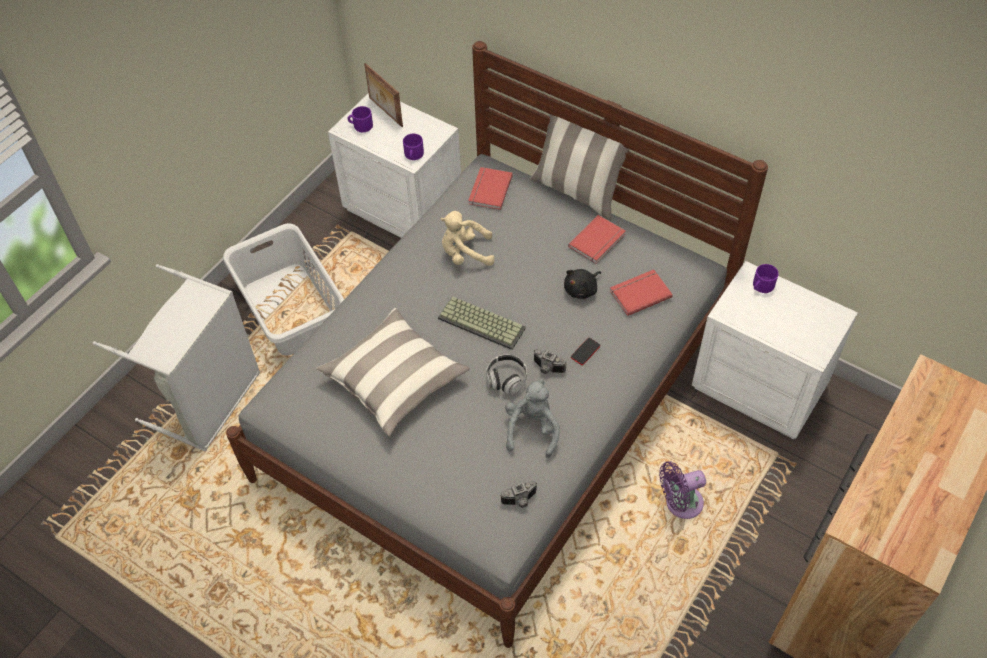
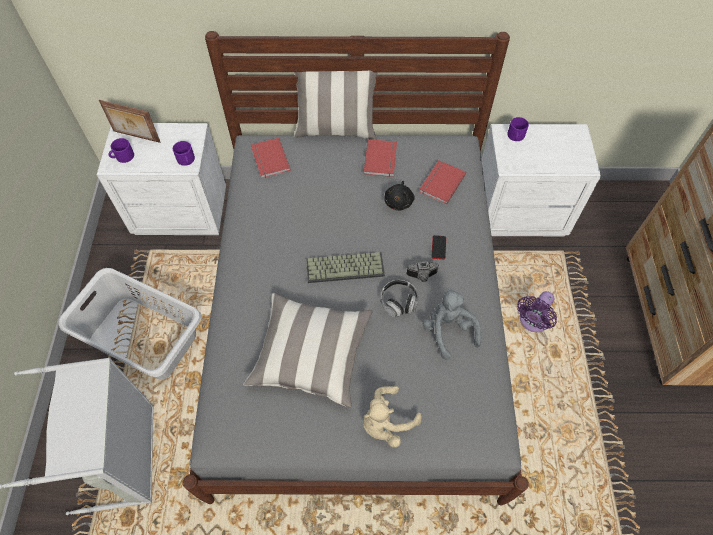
camera: 35 degrees left, 5 degrees up
beige plush toy [440,211,494,266] -> beige plush toy moved to [363,386,422,448]
camera [500,481,537,508] -> none

